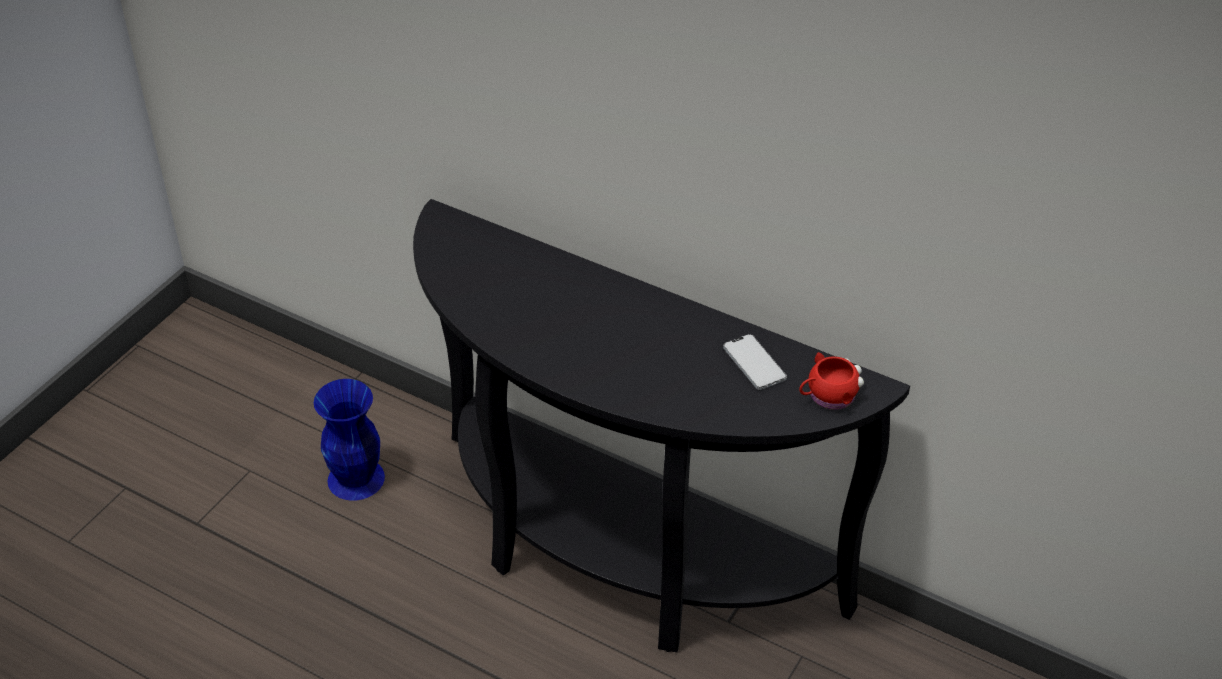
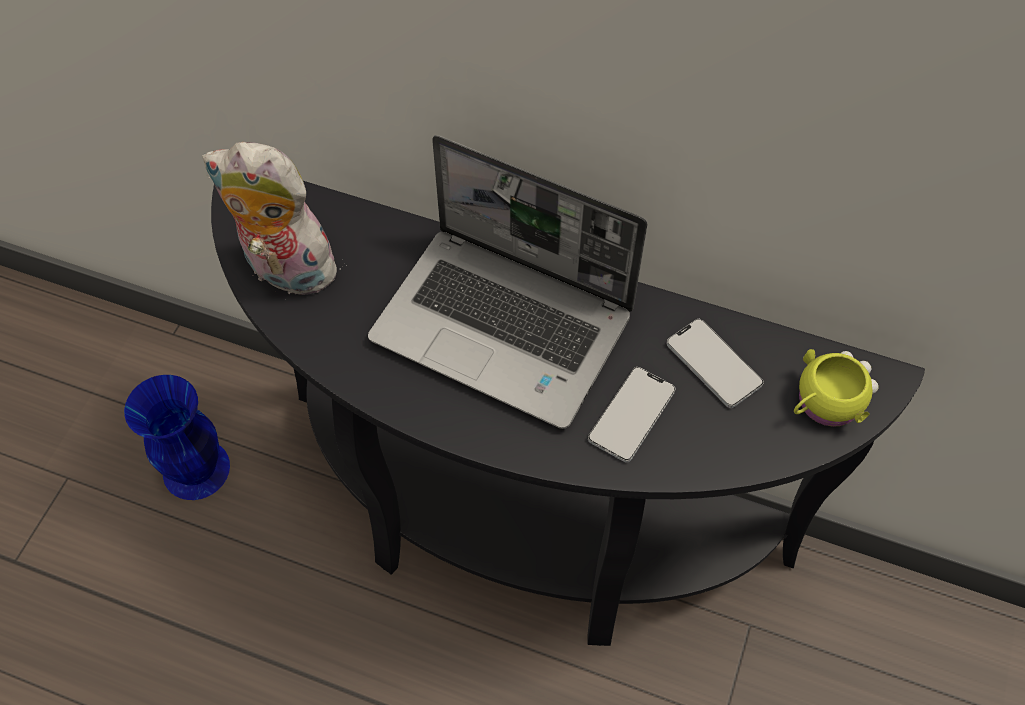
camera: 10 degrees left, 15 degrees up
red mug [799,352,864,410] -> yellow mug [794,349,879,427]
none -> plush toy [202,142,343,300]
none -> laptop [368,135,648,429]
none -> phone [588,367,676,463]

